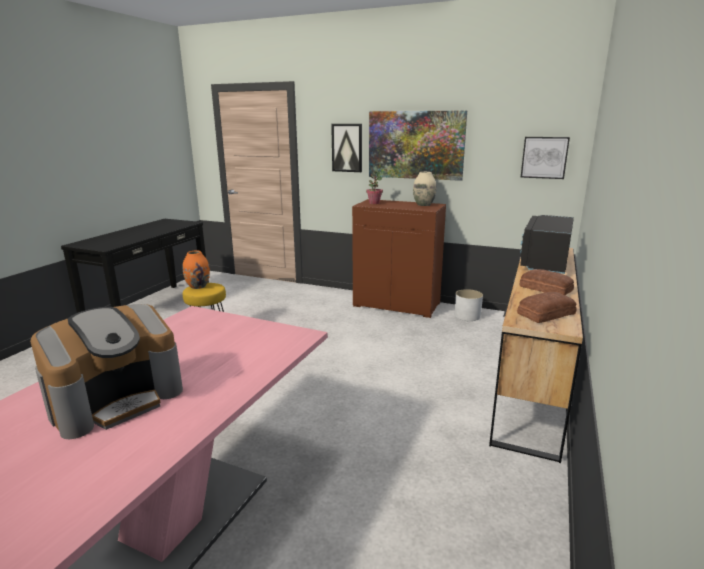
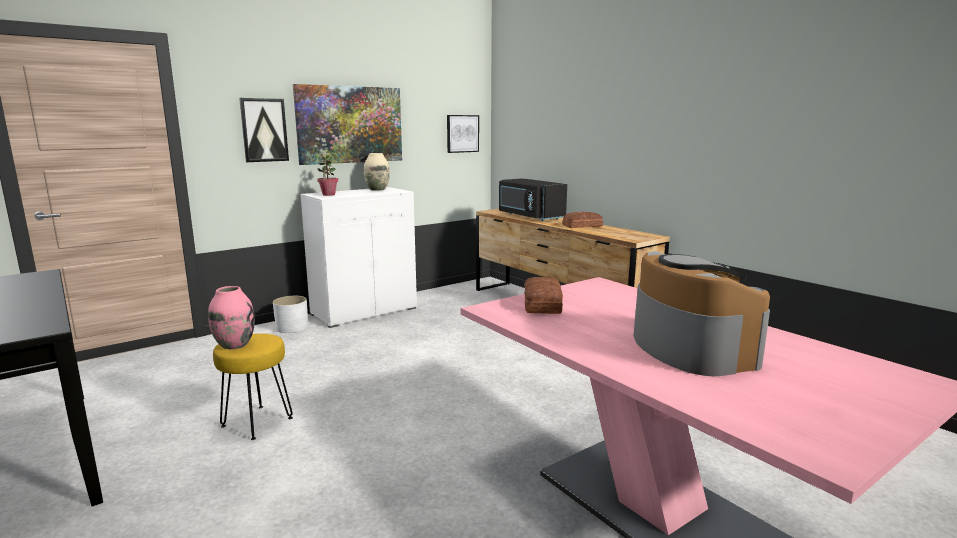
camera: 60 degrees left, 5 degrees down
orange vase [183,251,210,289] -> pink vase [208,286,255,349]
brown cabinet [352,199,446,318] -> white cabinet [301,187,417,328]
white planter [455,289,483,321] -> white planter moved to [273,296,308,333]
bread [517,292,577,323] -> bread moved to [524,277,563,314]

